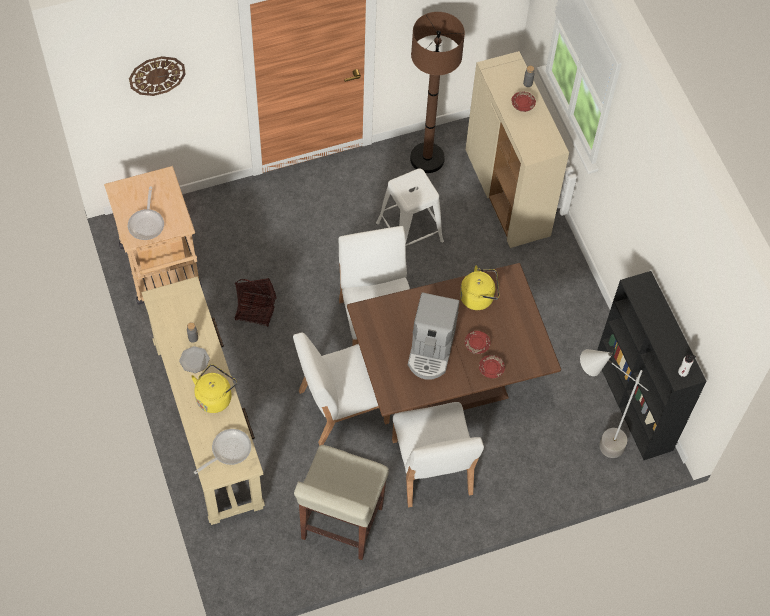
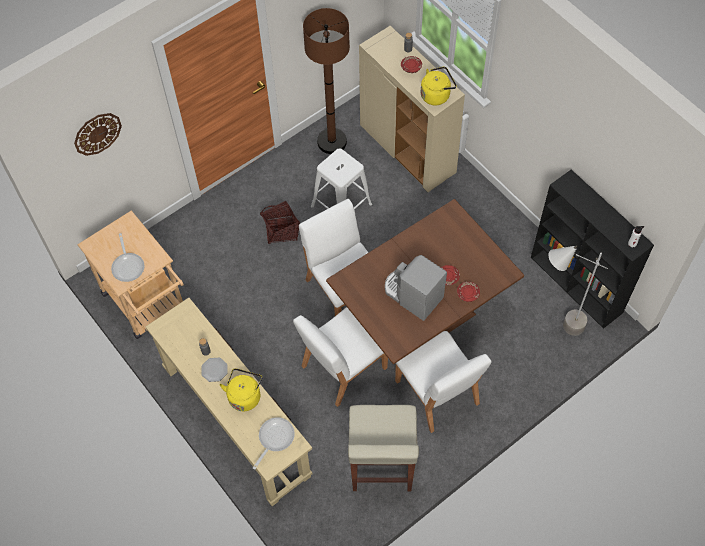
camera: 15 degrees left, 0 degrees up
basket [235,278,276,327] -> basket moved to [260,201,300,244]
coffee machine [408,293,459,380] -> coffee machine turned 135 degrees clockwise [385,255,447,321]
yellow kettle [460,265,499,310] -> yellow kettle moved to [421,66,457,105]

